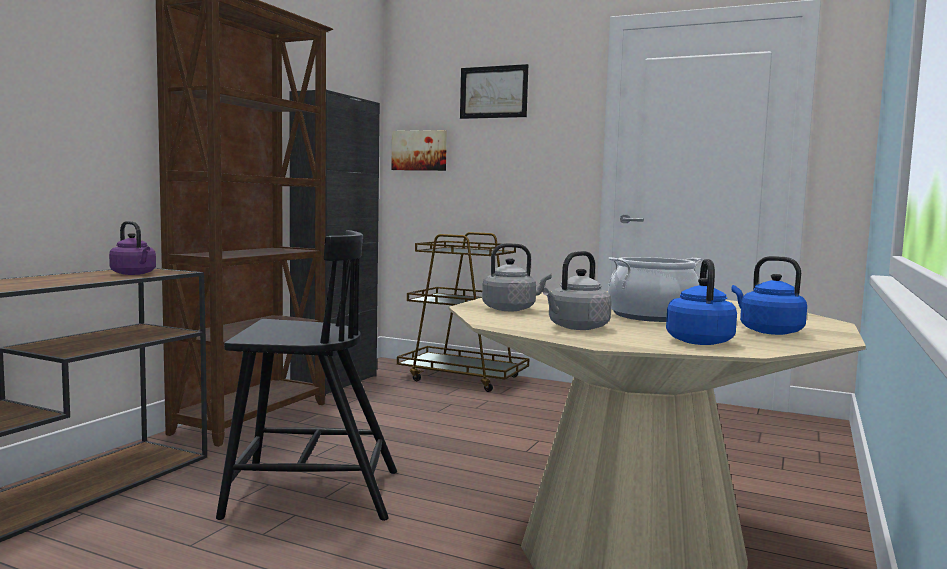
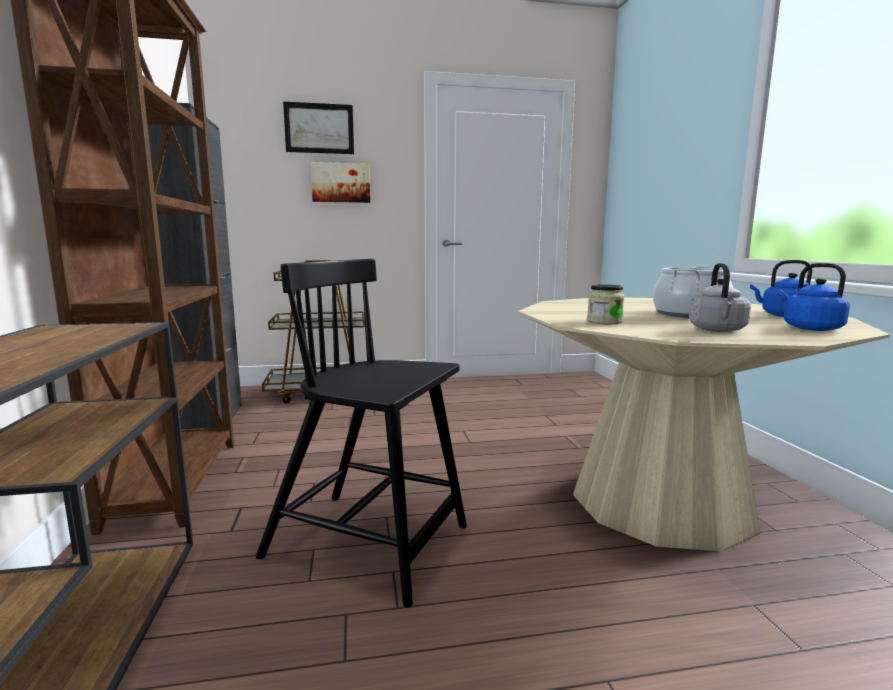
camera: 35 degrees left, 5 degrees up
purple kettle [109,221,156,275] -> none
black chair [216,230,397,521] -> black chair turned 120 degrees counterclockwise [256,259,467,607]
picture [391,130,447,171] -> picture moved to [311,162,370,203]
grey kettle [482,243,552,311] -> jar [587,284,625,325]

